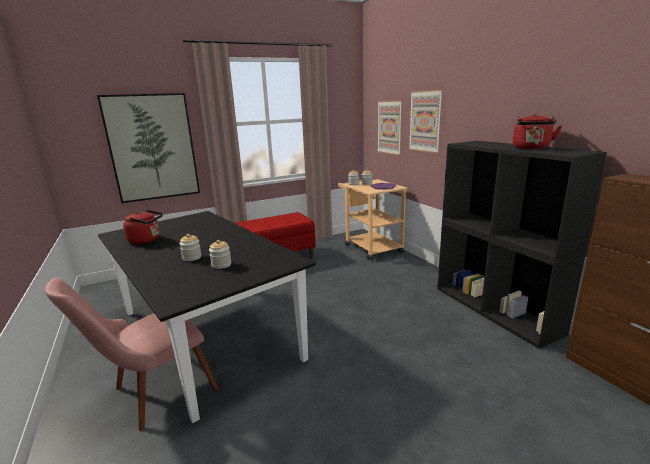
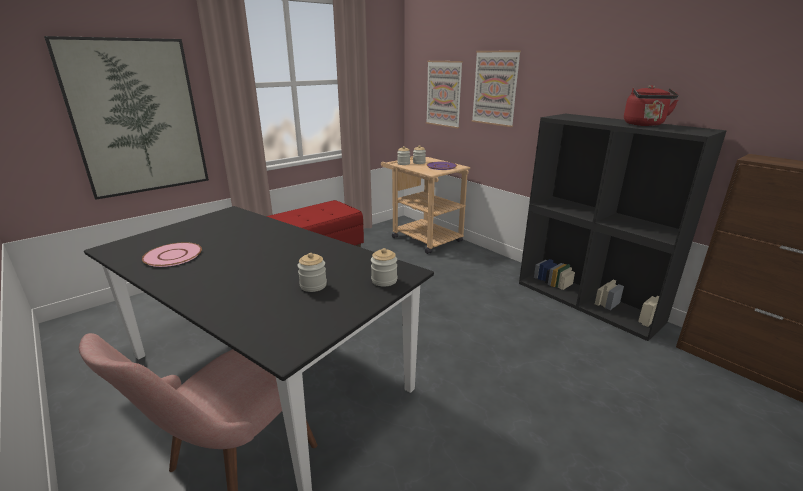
camera: 15 degrees left, 5 degrees up
red kettle [123,210,163,244] -> pink plate [142,242,202,267]
jar [179,234,201,261] -> jar moved to [371,248,397,287]

